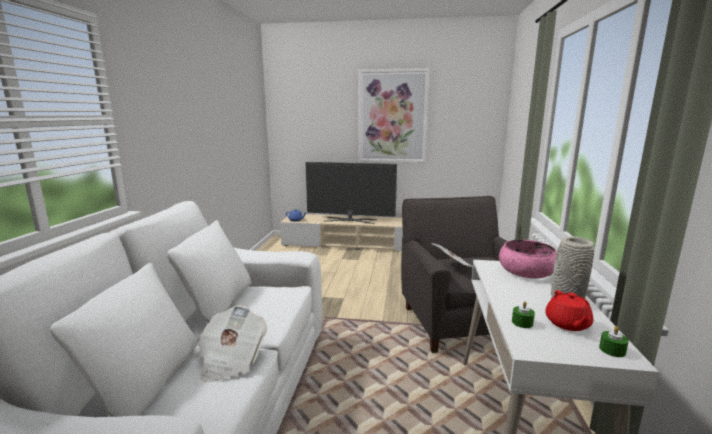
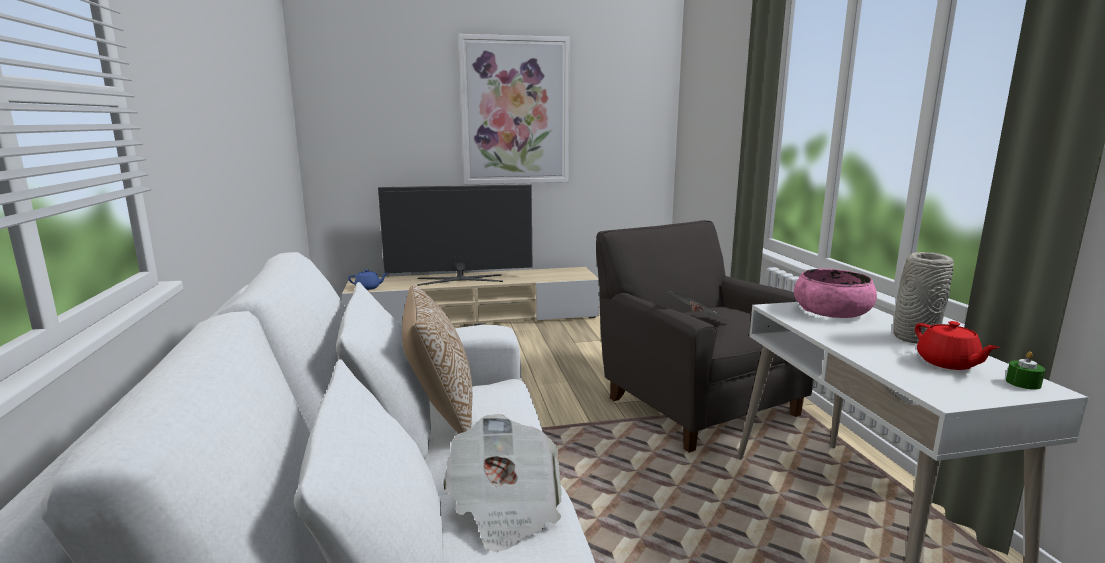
camera: 20 degrees left, 0 degrees up
green candle [512,301,535,328] -> none
none -> pillow [402,286,472,434]

